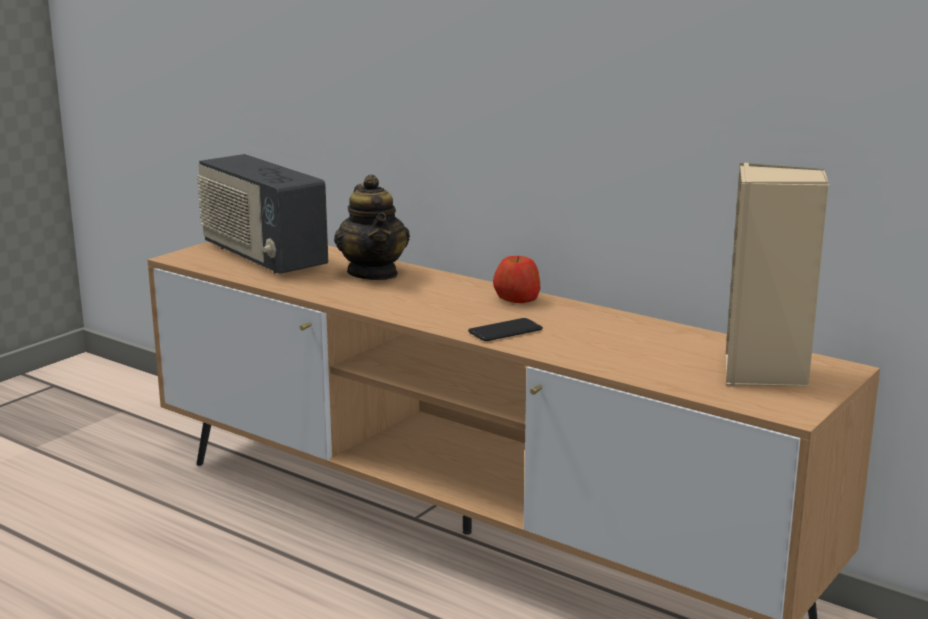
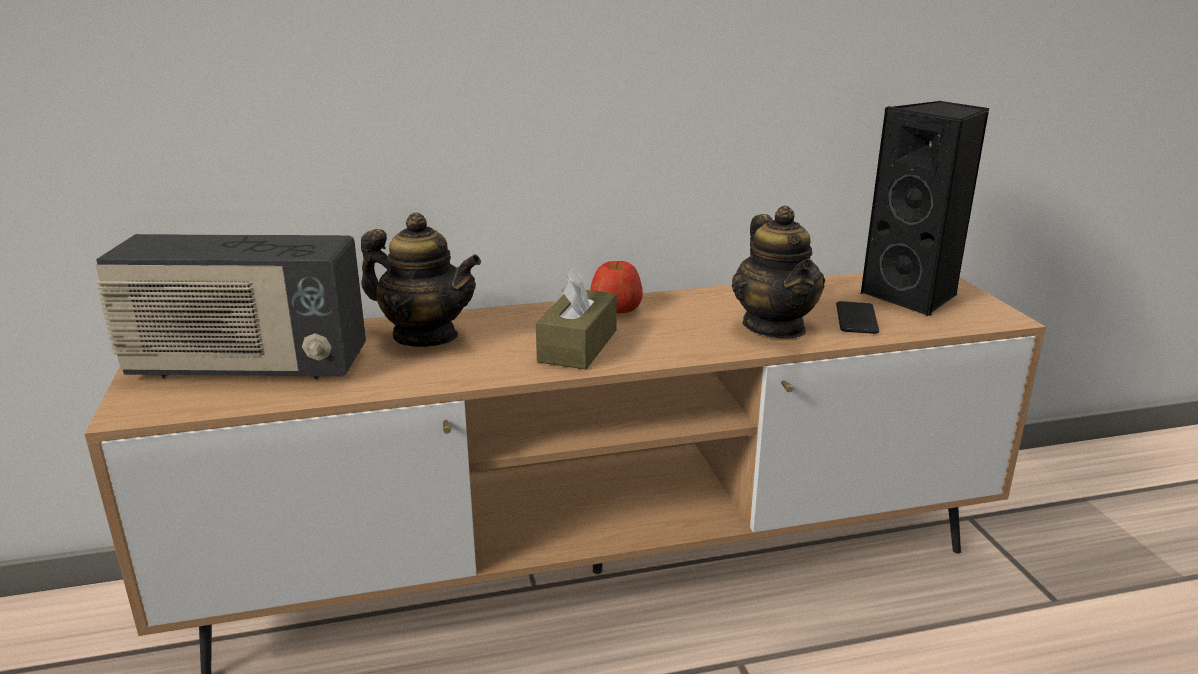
camera: 50 degrees left, 5 degrees up
phone [468,318,543,341] -> phone moved to [836,301,879,334]
beige speaker [726,163,829,387] -> black speaker [860,101,989,316]
none -> brown tissue box [536,267,617,369]
none -> teapot [732,206,825,338]

